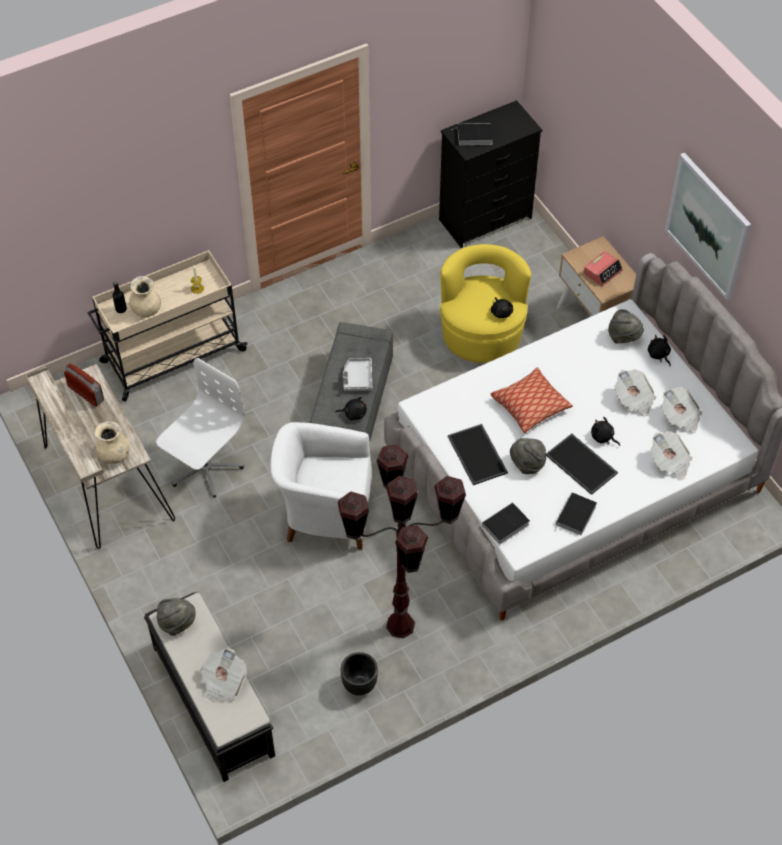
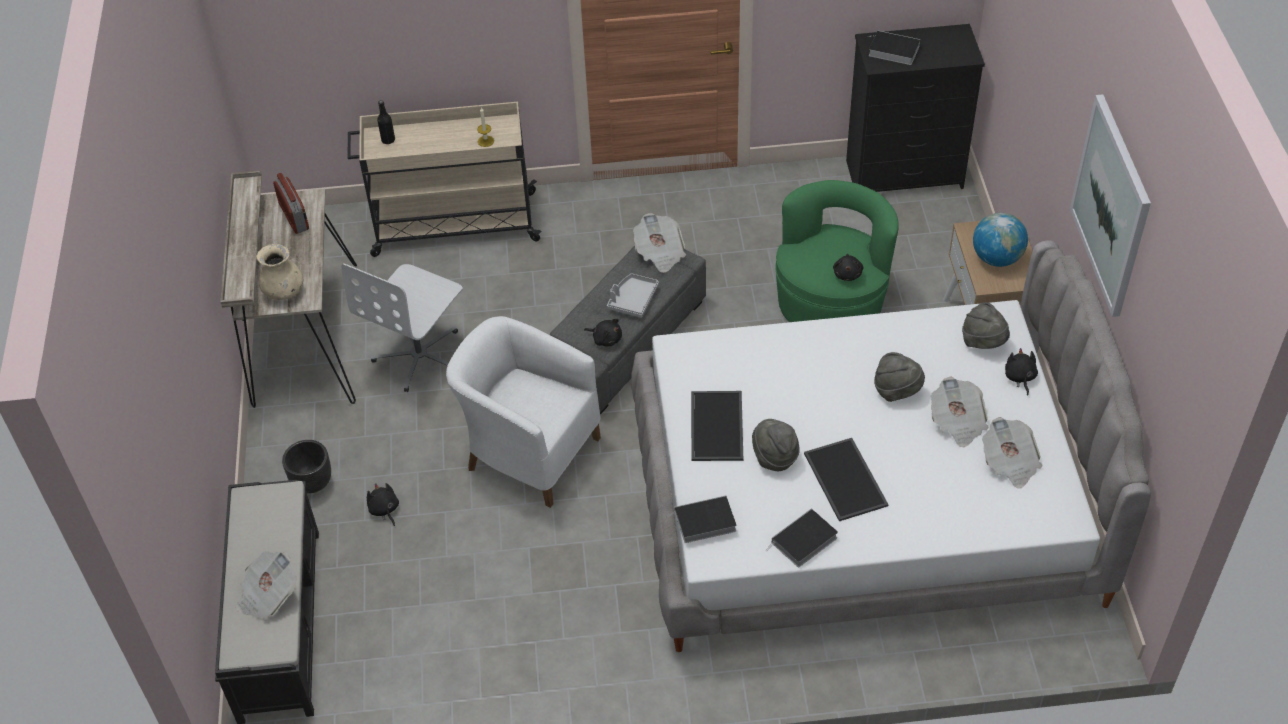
camera: 25 degrees right, 5 degrees down
beige vase [129,276,161,317] -> none
white office chair [156,358,245,498] -> white office chair turned 150 degrees clockwise [341,263,462,392]
grey hat [157,598,196,636] -> grey hat moved to [874,352,925,402]
brown floor lamp [338,444,466,638] -> none
black planter [341,652,378,696] -> black planter moved to [282,440,331,493]
yellow armchair [440,244,531,363] -> green armchair [775,180,899,322]
pillow [491,367,573,433] -> none
alarm clock [584,251,623,286] -> globe [973,213,1028,267]
black plush toy [591,417,620,446] -> black plush toy moved to [367,483,399,526]
newspaper [650,431,692,479] -> newspaper moved to [633,213,686,273]

